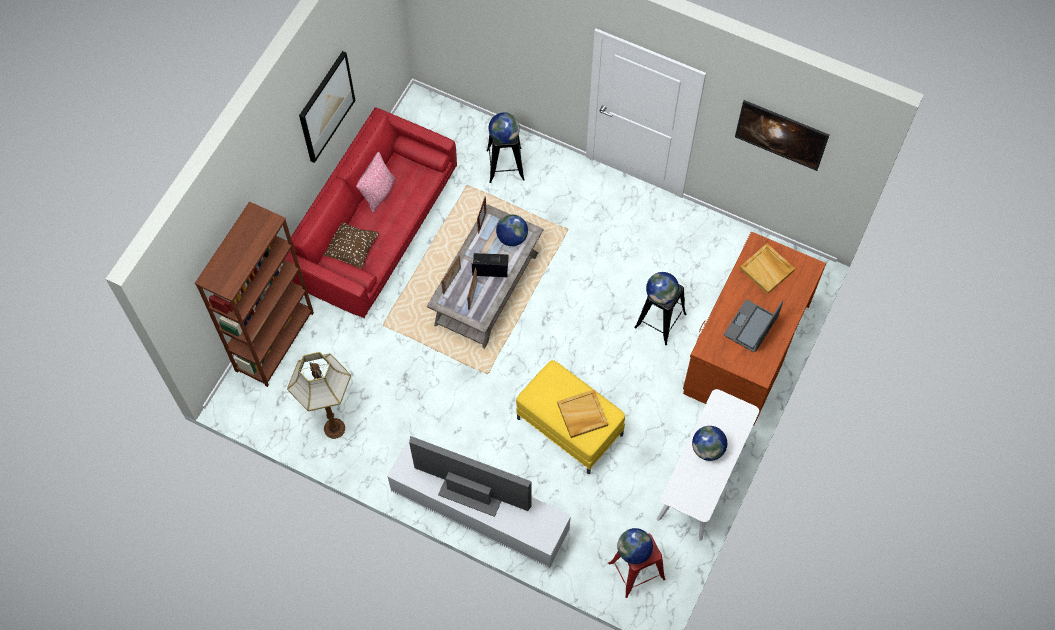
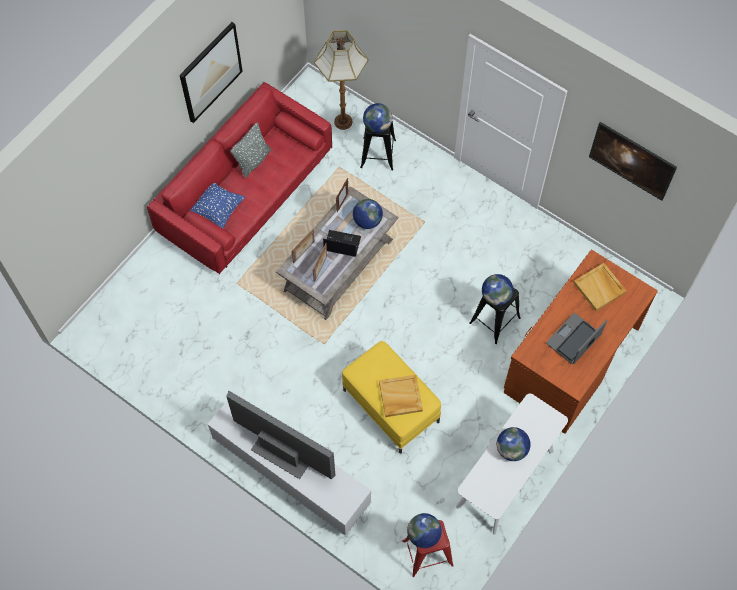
camera: 10 degrees right, 0 degrees up
brown bookcase [195,201,314,387] -> none
floor lamp [287,352,351,439] -> floor lamp moved to [314,30,368,130]
brown pillow [322,222,379,269] -> blue pillow [188,183,245,228]
pink pillow [356,152,395,213] -> grey pillow [230,123,271,178]

